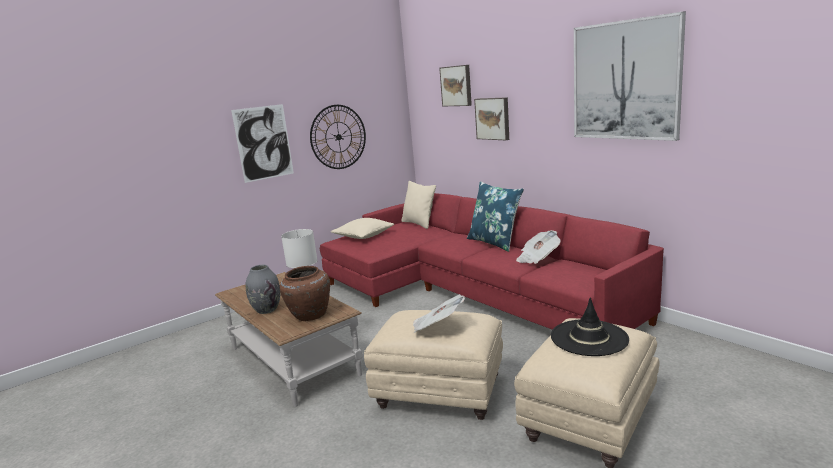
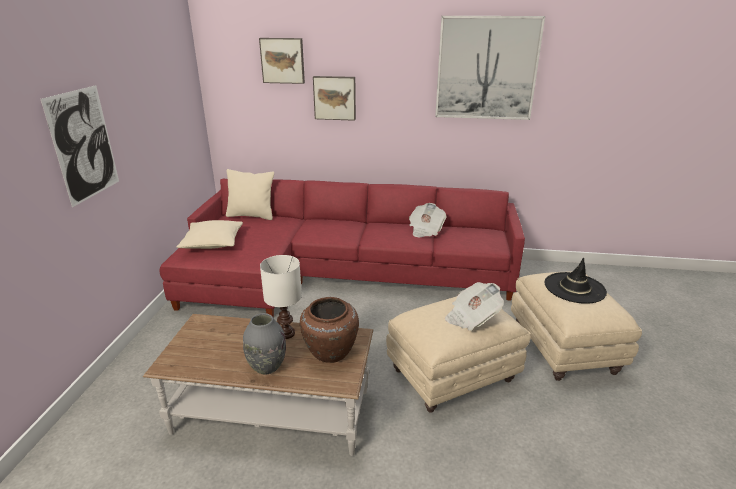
camera: 45 degrees left, 10 degrees up
wall clock [310,105,366,169] -> none
blue pillow [467,182,524,252] -> none

